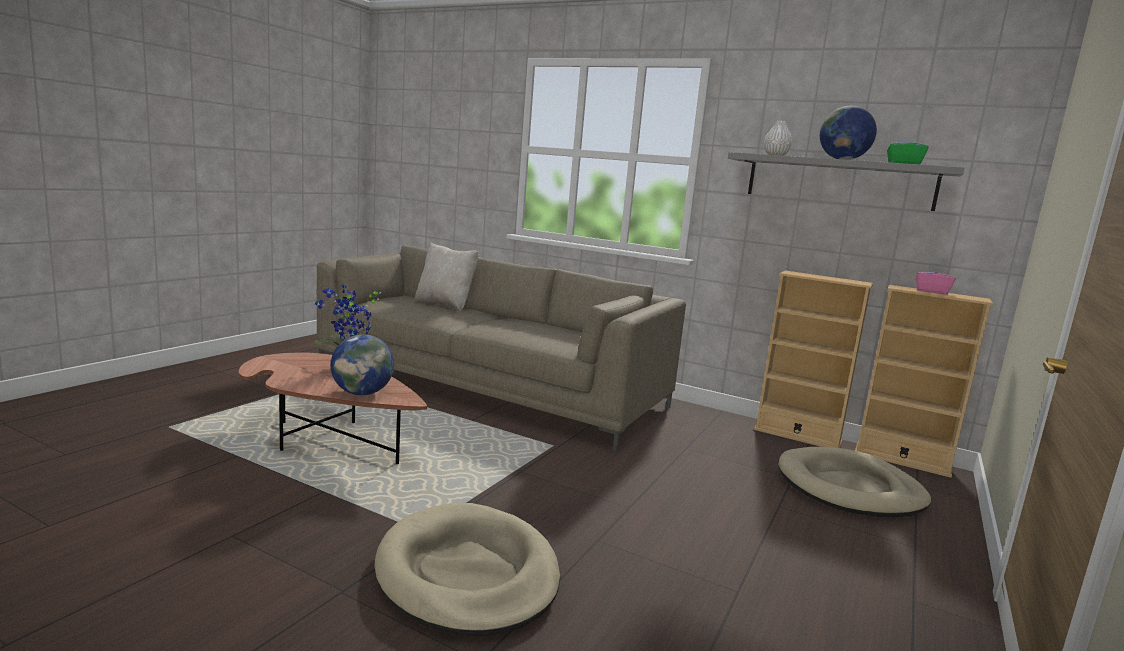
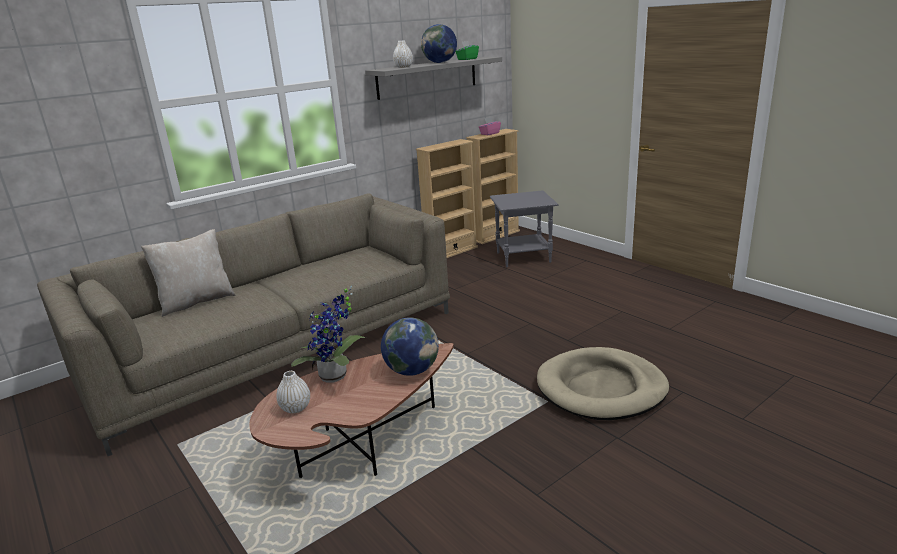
camera: 65 degrees left, 10 degrees up
beige dog bed [779,447,931,518] -> grey side table [490,190,559,267]
none -> white vase [276,371,310,413]

